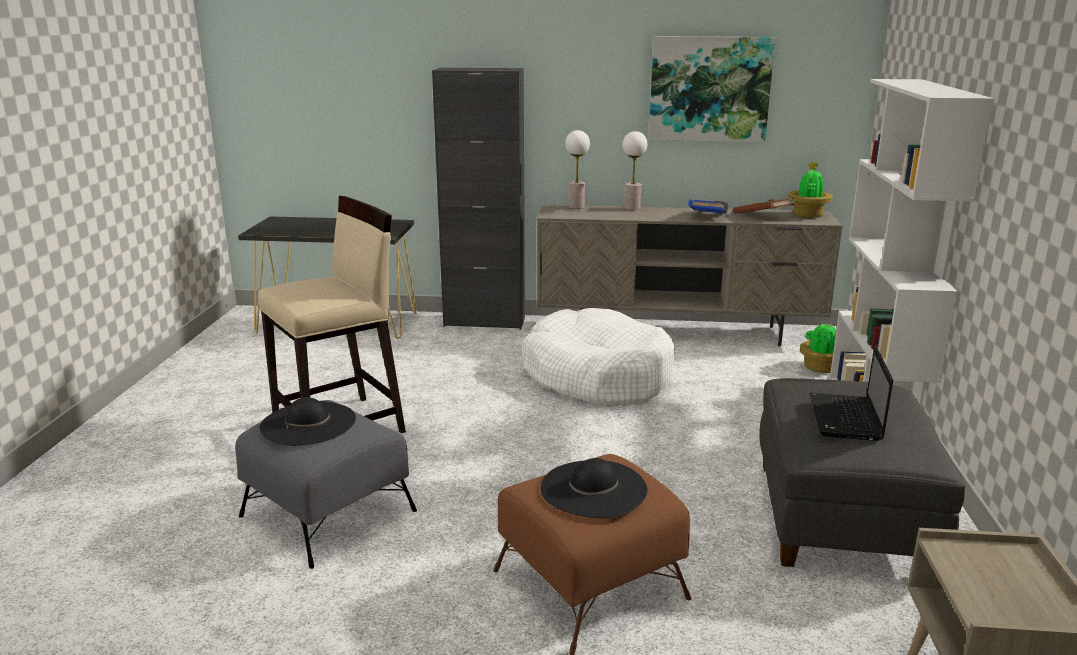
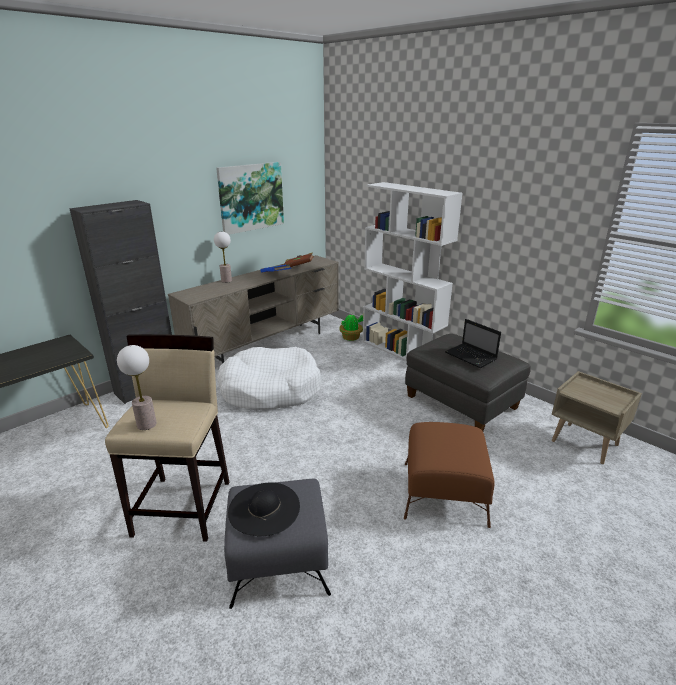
camera: 50 degrees left, 5 degrees up
black hat [541,458,648,518] -> none
table lamp [565,130,590,209] -> table lamp moved to [117,345,157,430]
potted plant [788,162,833,218] -> none

